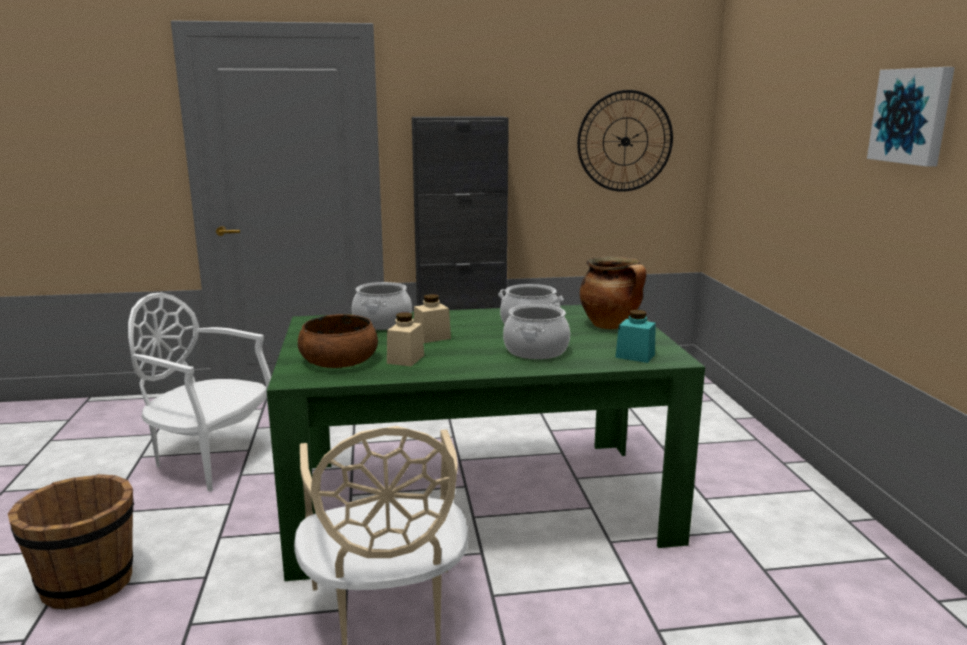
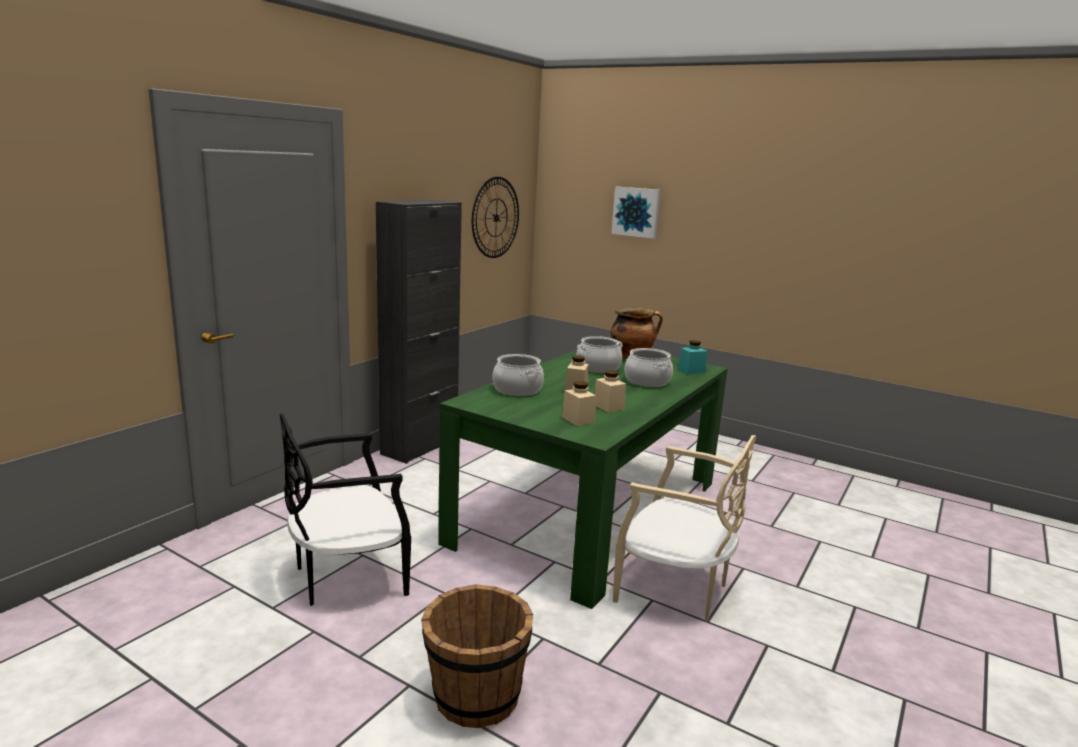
camera: 50 degrees left, 0 degrees up
white chair [128,292,271,492] -> black chair [280,413,411,606]
brown bowl [298,314,378,368] -> beige jar [562,381,596,426]
picture [867,67,955,167] -> picture moved to [611,187,661,239]

